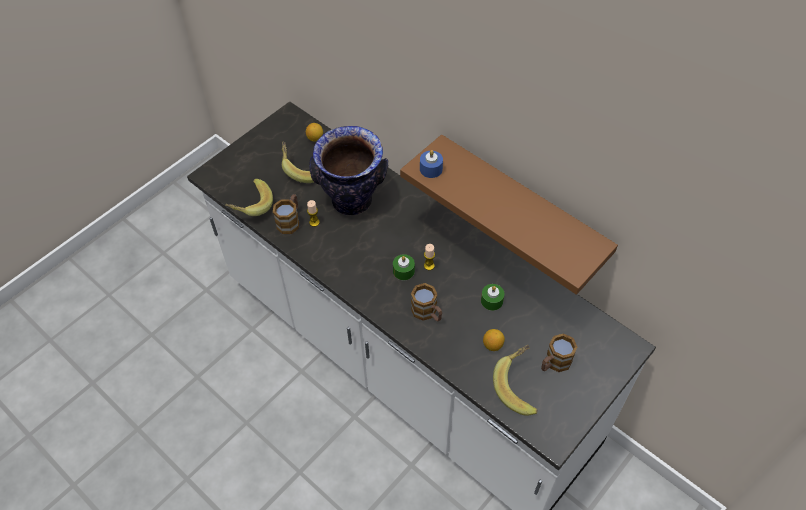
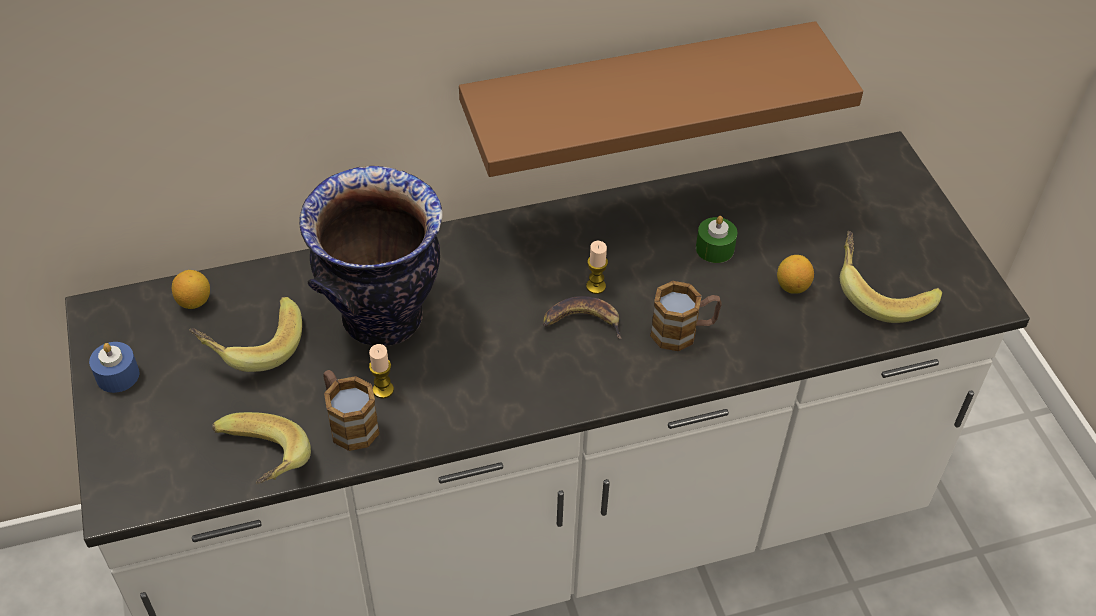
camera: 60 degrees left, 5 degrees down
green candle [393,254,415,280] -> banana [543,296,621,339]
blue candle [420,150,443,178] -> blue candle moved to [89,342,140,393]
mug [541,333,577,372] -> none

